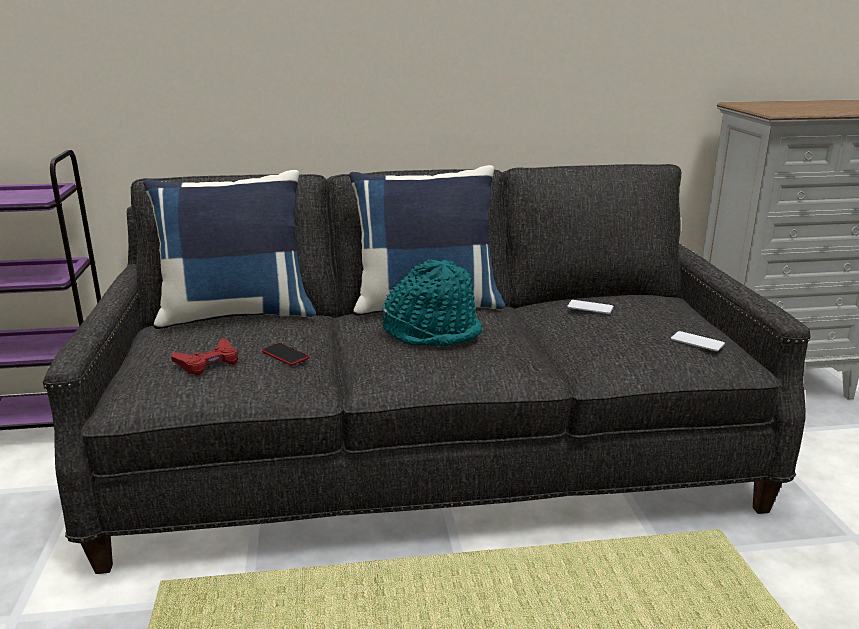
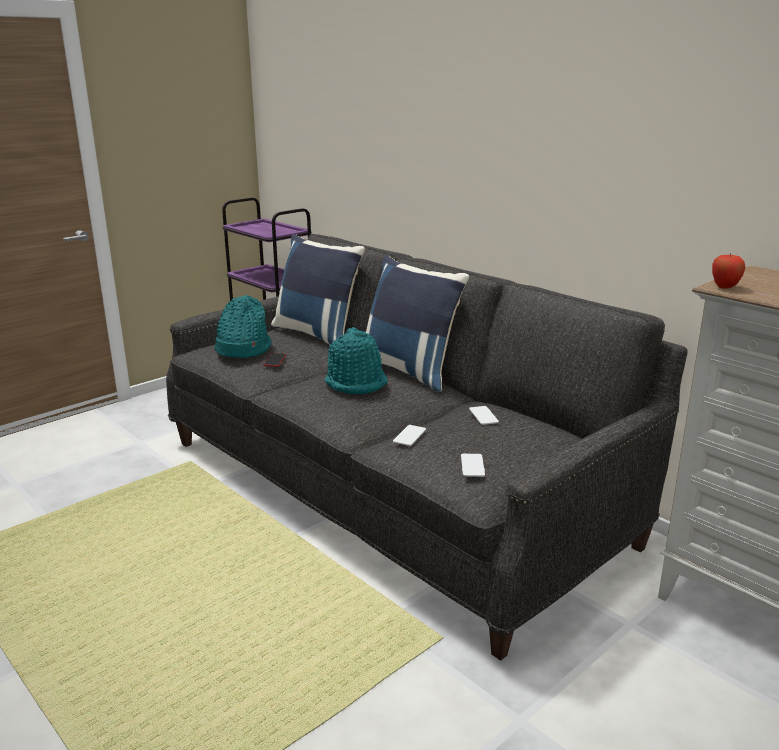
camera: 55 degrees right, 0 degrees up
red game controller [171,338,238,376] -> turquoise hat [214,295,272,358]
none -> phone [393,425,426,446]
none -> apple [712,253,746,289]

